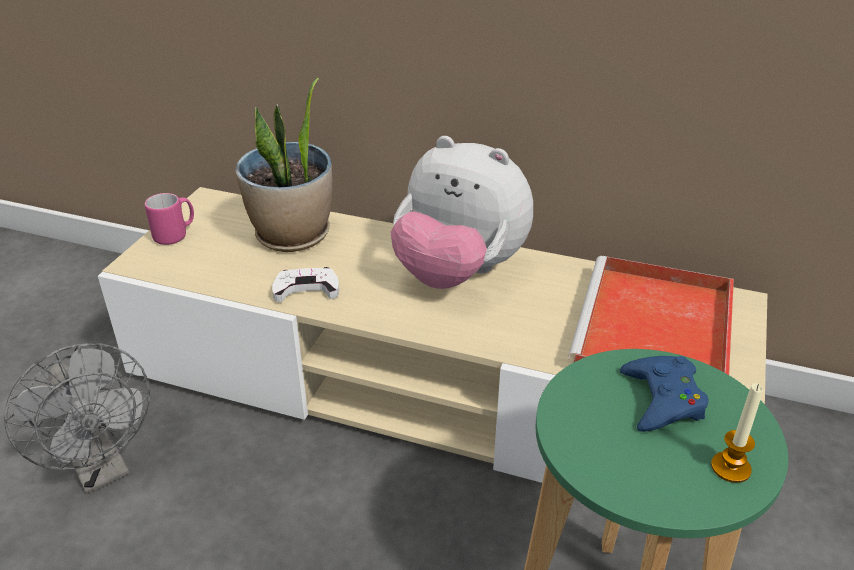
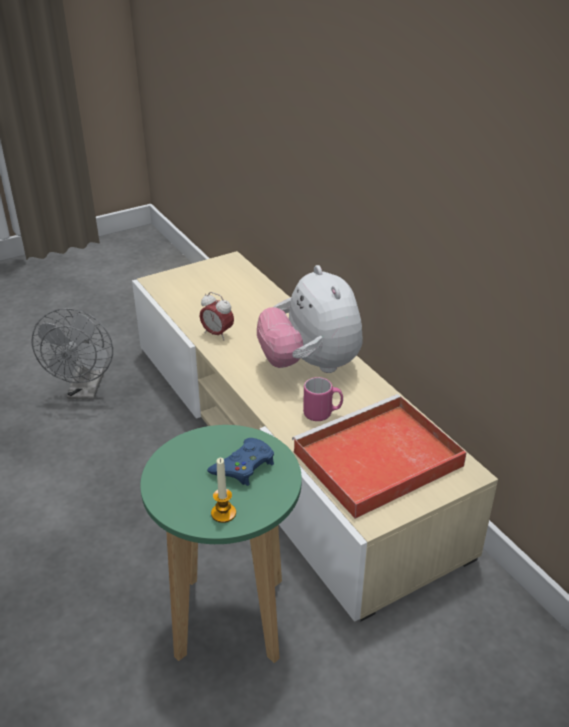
camera: 40 degrees right, 0 degrees up
pink mug [145,193,194,245] -> pink mug moved to [303,377,343,421]
potted plant [235,78,333,252] -> none
white game controller [272,267,339,302] -> alarm clock [199,292,234,340]

